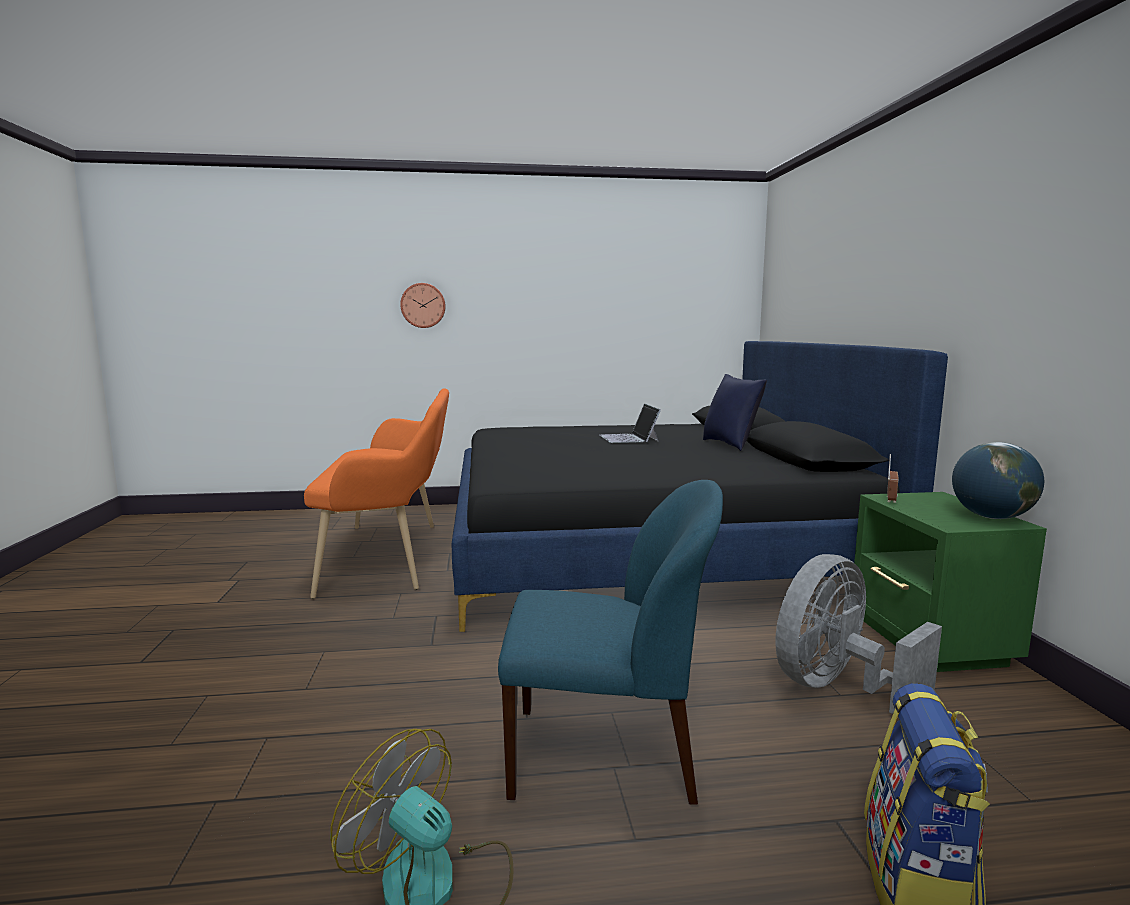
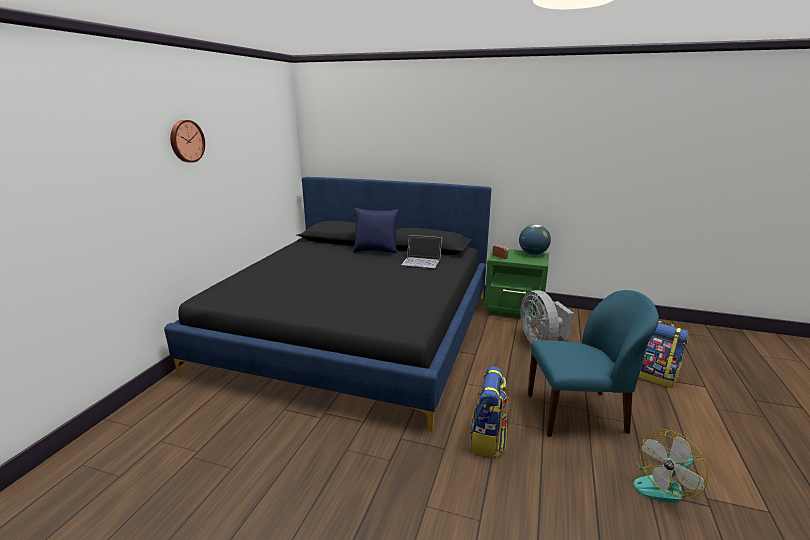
camera: 65 degrees left, 10 degrees up
orange bench [304,389,449,599] -> none
wall clock [400,283,446,328] -> wall clock moved to [170,120,205,163]
blue chair [498,480,723,805] -> blue chair turned 60 degrees clockwise [528,290,659,437]
laptop [600,403,661,443] -> laptop moved to [401,235,442,268]
none -> backpack [469,367,509,458]

